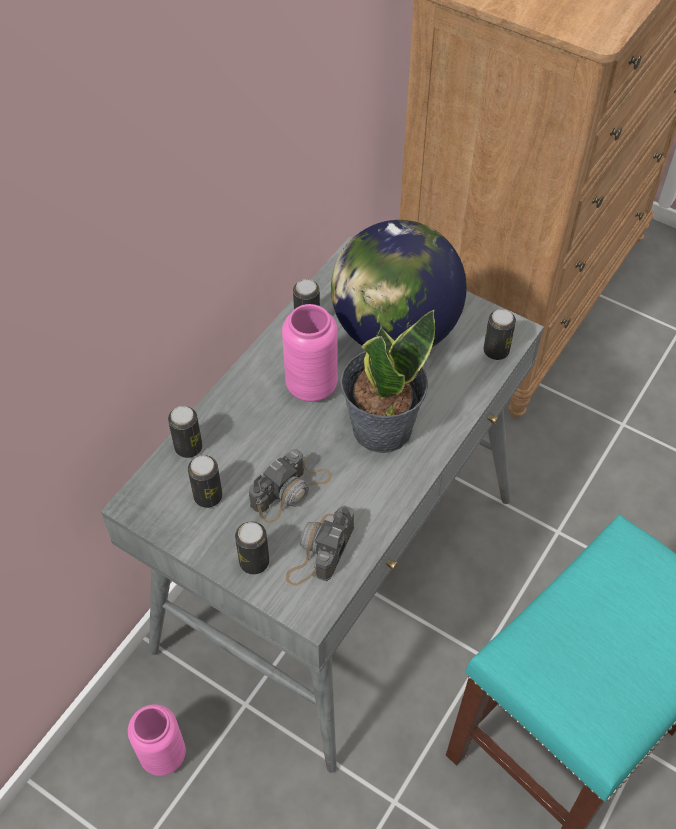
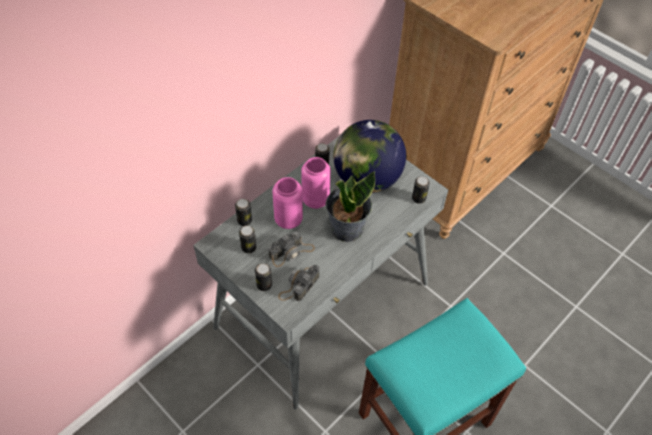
camera: 10 degrees right, 0 degrees up
pink vase [128,704,186,776] -> pink vase moved to [272,177,303,229]

